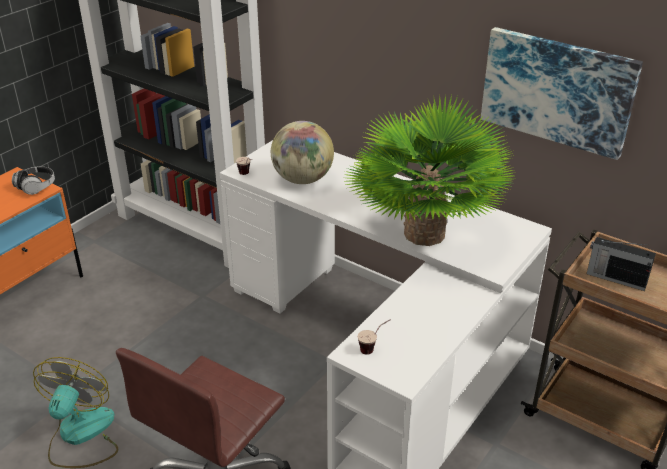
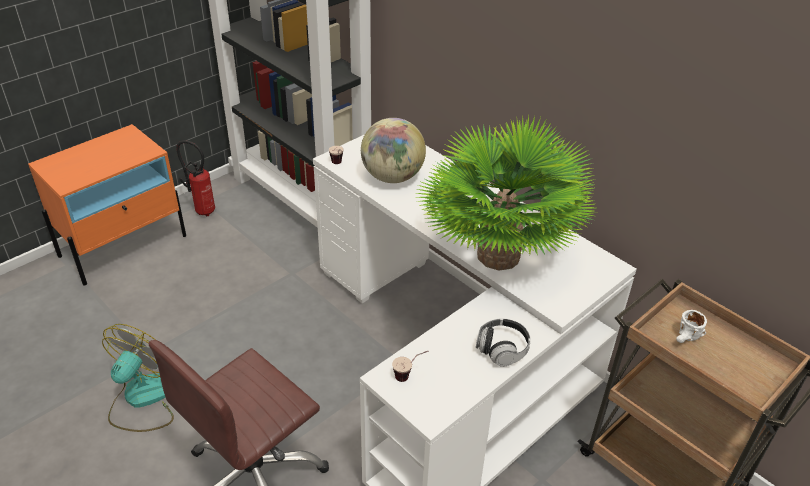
camera: 10 degrees right, 5 degrees up
headphones [12,167,55,195] -> headphones moved to [476,319,531,367]
picture [481,27,643,160] -> none
radio [587,237,656,291] -> white mug [676,310,707,343]
none -> fire extinguisher [176,140,215,216]

